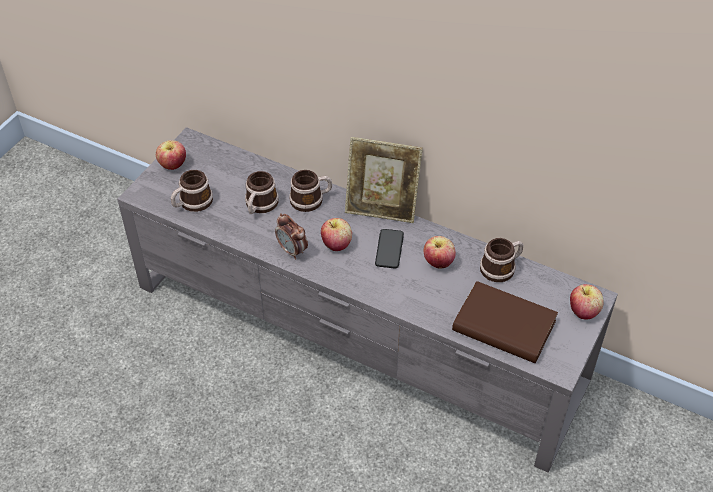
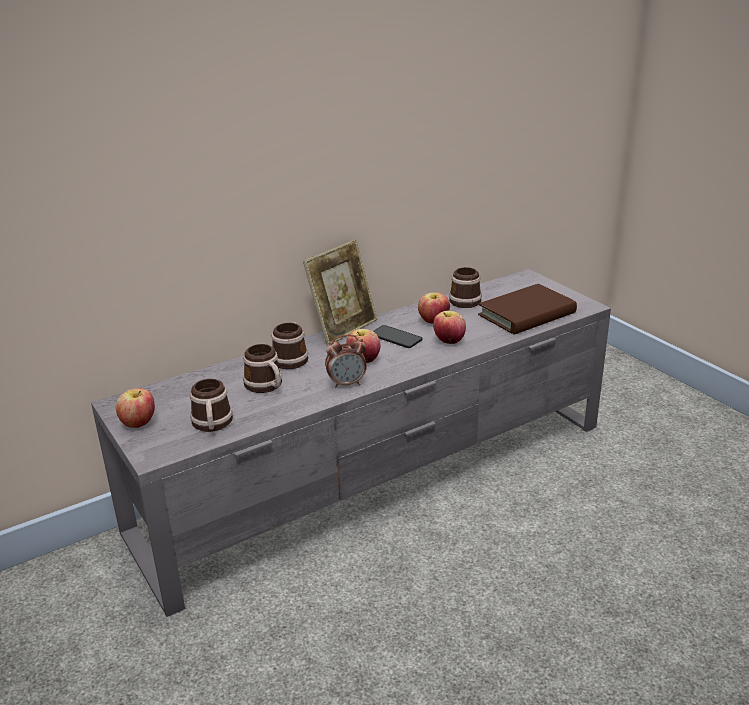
camera: 60 degrees left, 20 degrees down
apple [570,284,604,320] -> apple moved to [433,310,466,344]

